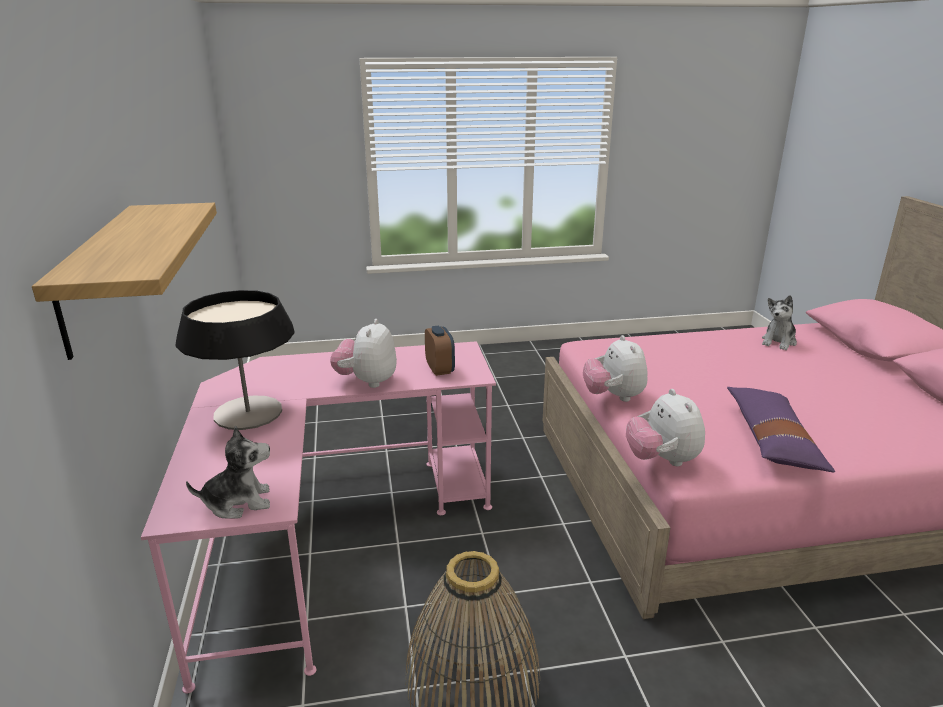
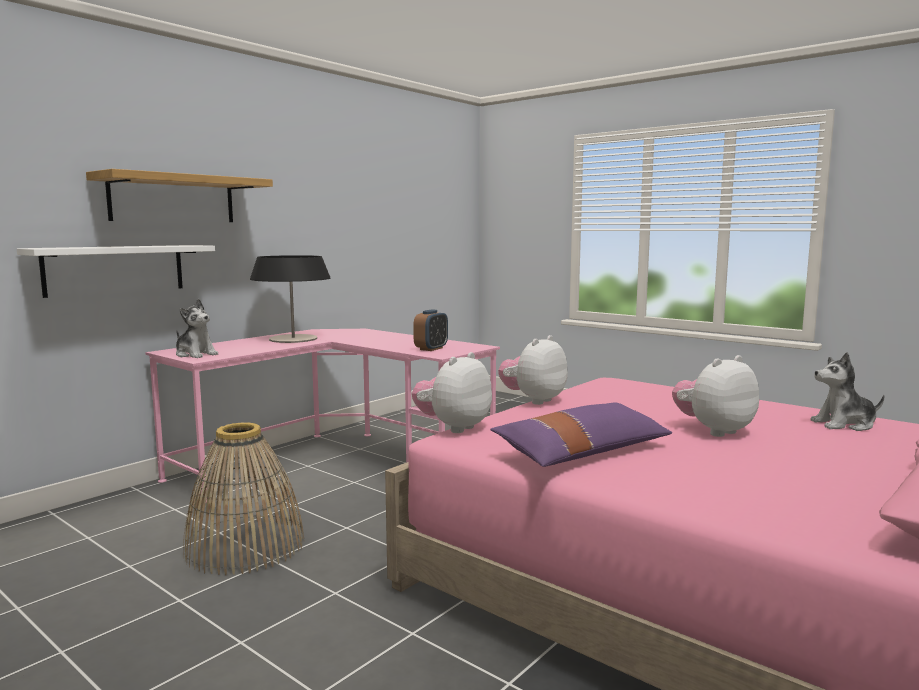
camera: 50 degrees right, 15 degrees down
plush toy [330,319,397,388] -> plush toy moved to [672,355,759,437]
none -> white shelf [17,245,215,298]

